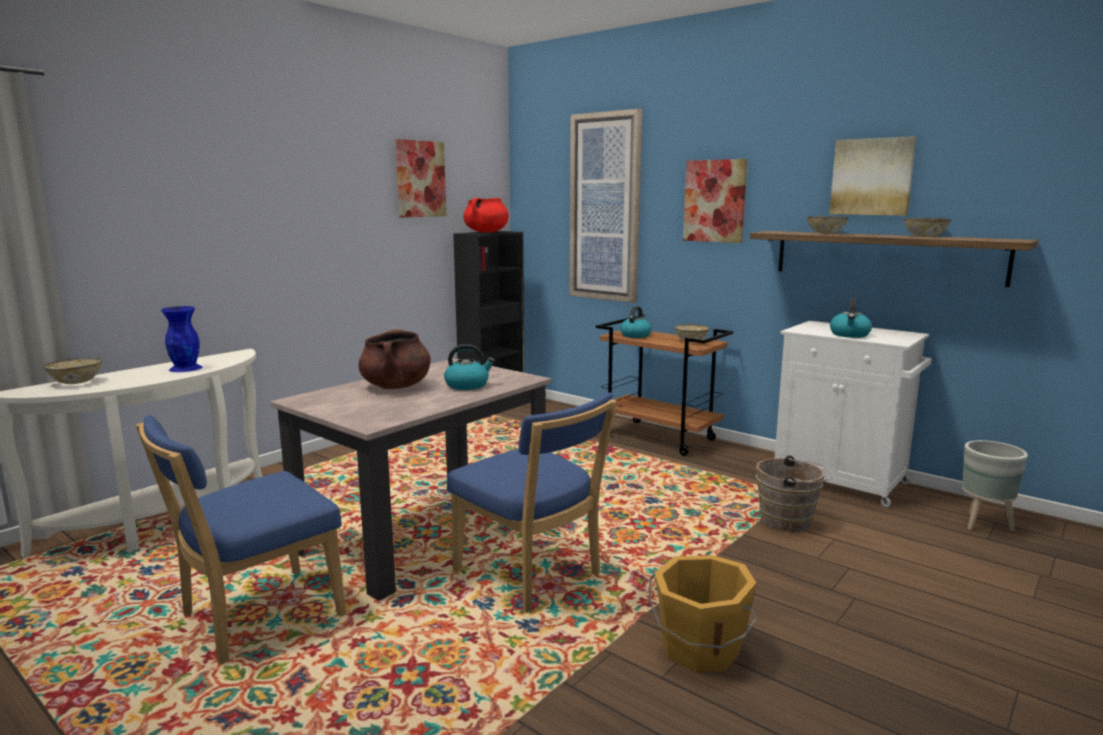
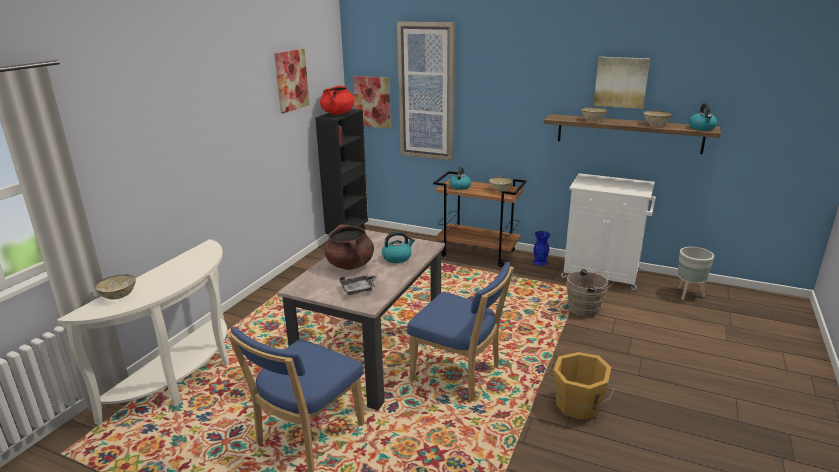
camera: 15 degrees left, 10 degrees up
blue vase [161,306,202,372] -> blue vase moved to [533,231,550,265]
picture [683,159,747,243] -> picture moved to [353,76,391,129]
kettle [830,298,872,338] -> kettle moved to [689,103,718,130]
none -> grey tray [340,275,379,295]

